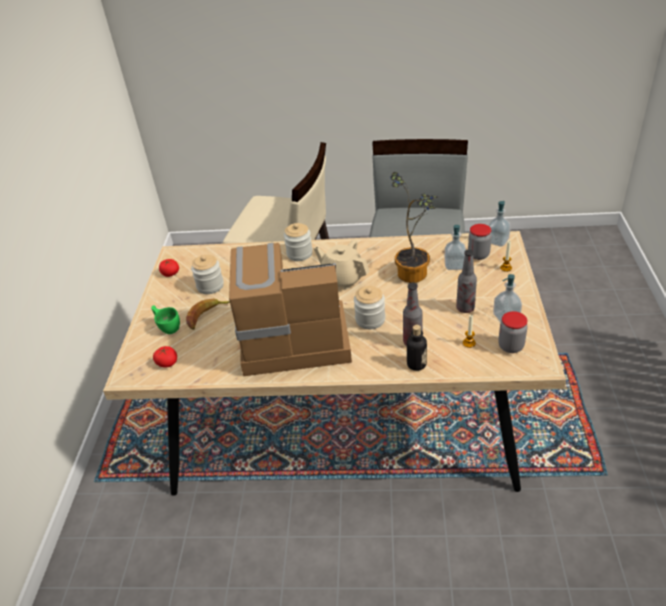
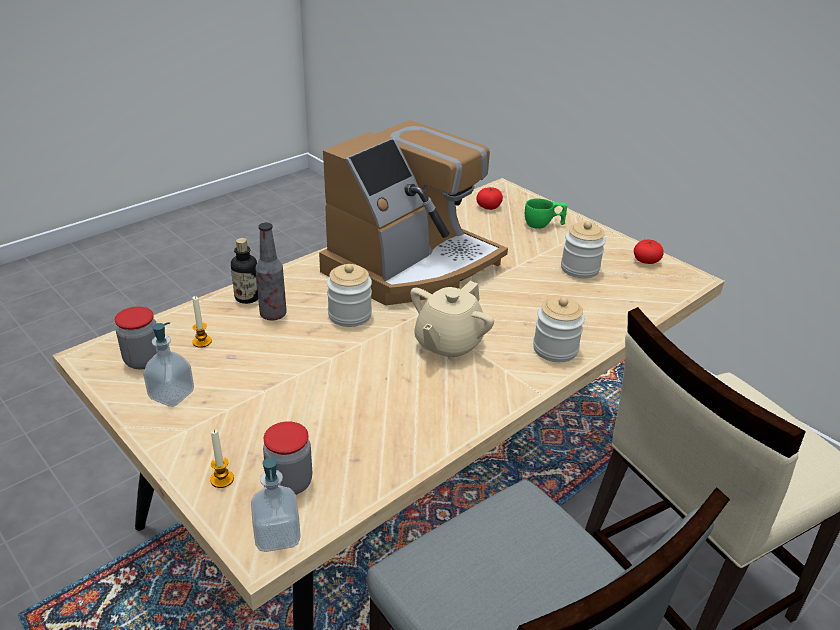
camera: 130 degrees right, 5 degrees down
banana [186,299,230,330] -> none
beige teapot [314,240,370,290] -> beige teapot turned 135 degrees clockwise [410,281,494,361]
potted plant [390,172,438,283] -> none
soap dispenser [444,225,466,270] -> none
bottle [456,249,477,313] -> none

